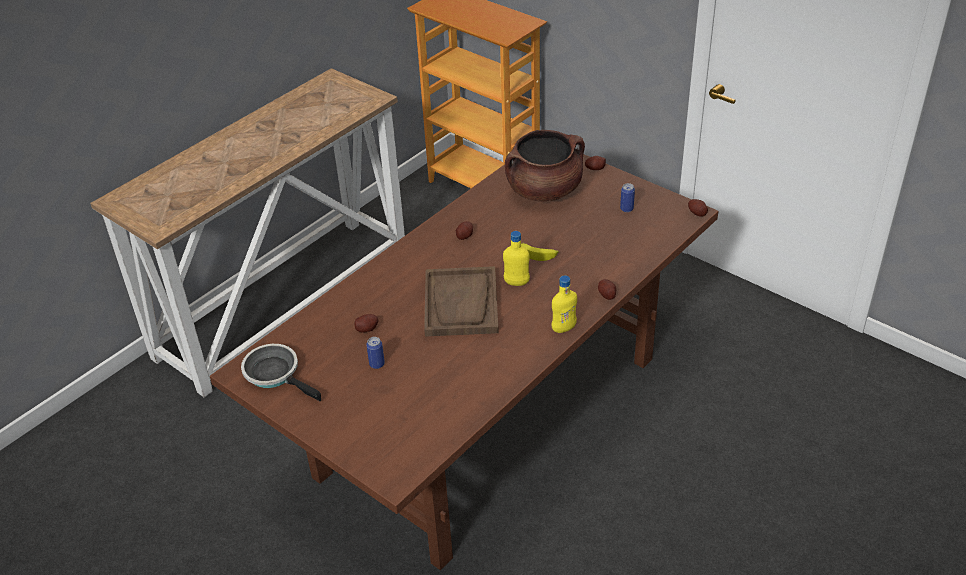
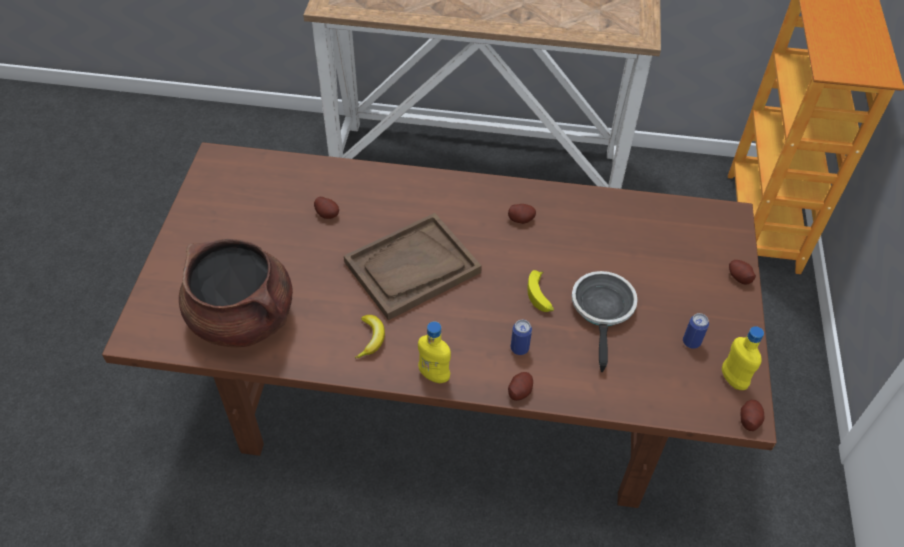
camera: 55 degrees right, 10 degrees up
frying pan [241,344,321,402] -> frying pan moved to [572,271,638,372]
can [366,337,385,369] -> can moved to [511,320,532,355]
yellow bottle [503,231,530,286] -> yellow bottle moved to [722,326,764,390]
brown cooking pot [505,130,585,202] -> brown cooking pot moved to [179,239,293,347]
none -> banana [355,315,385,358]

